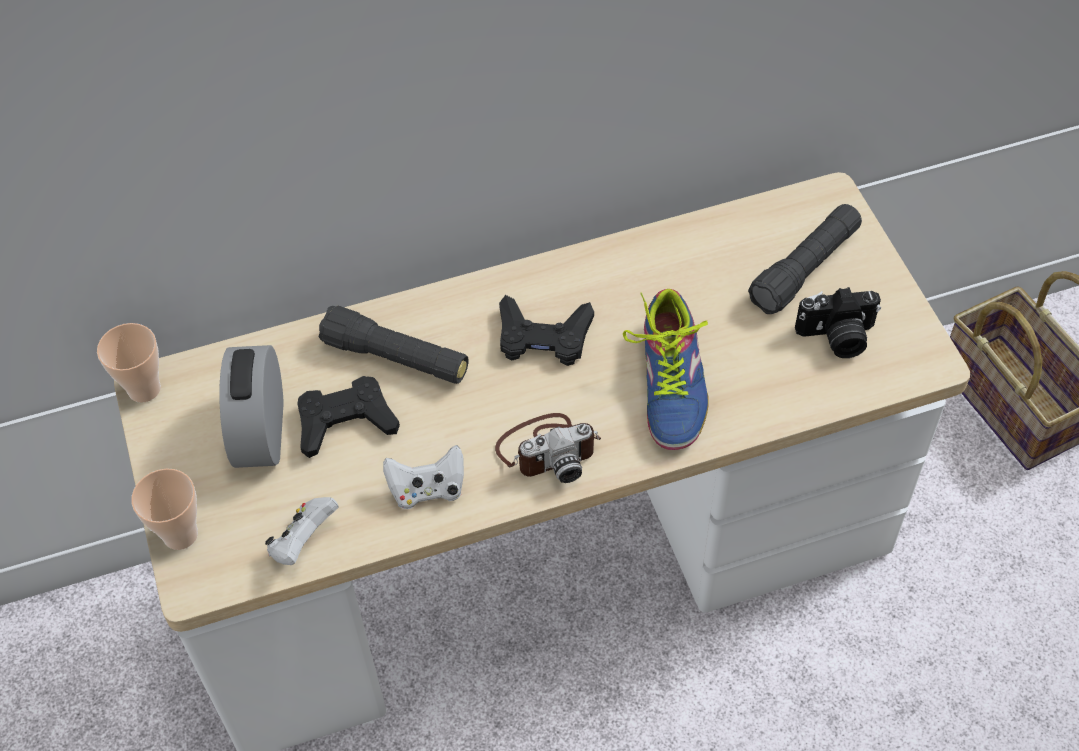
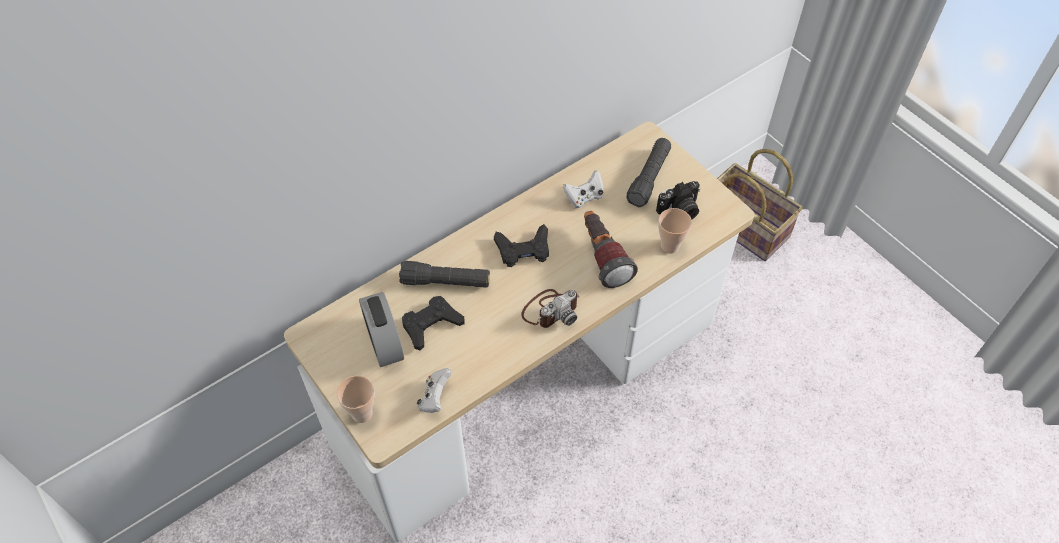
camera: 20 degrees left, 0 degrees up
cup [97,323,161,403] -> cup moved to [658,208,692,254]
white game controller [383,445,464,509] -> white game controller moved to [563,170,603,208]
shoe [623,289,709,450] -> flashlight [584,211,638,288]

